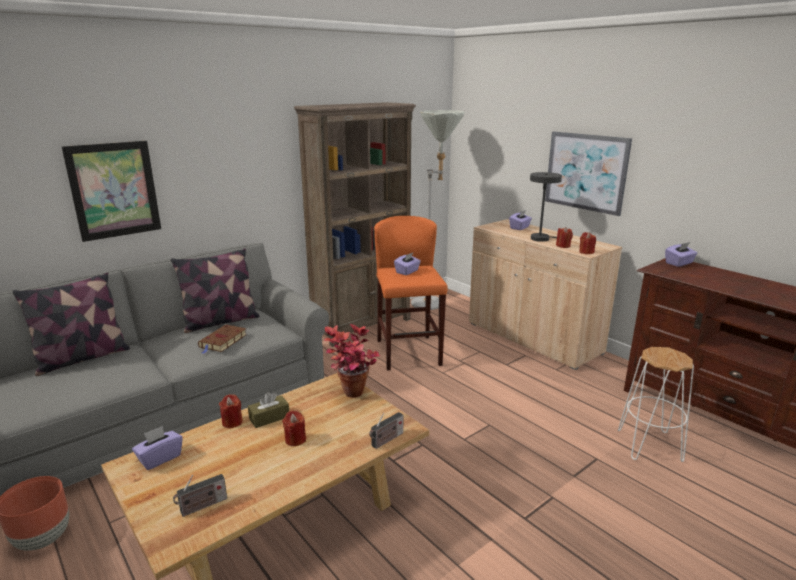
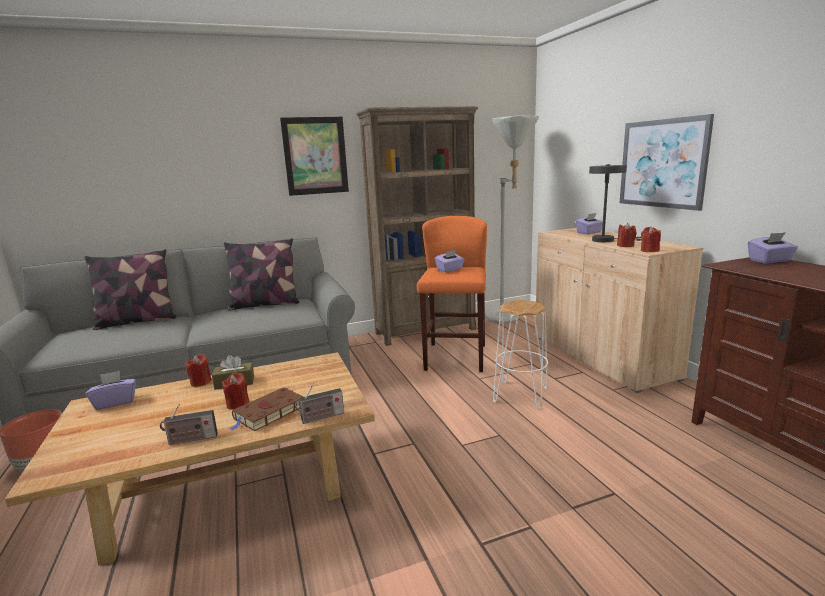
camera: 20 degrees right, 5 degrees down
picture [62,141,161,242] -> picture moved to [280,117,349,196]
radio [173,474,227,517] -> radio moved to [160,403,218,445]
brown book [198,325,247,354] -> brown book moved to [230,387,304,431]
potted plant [324,324,380,398] -> none
white stool [618,347,694,462] -> white stool moved to [493,300,548,409]

